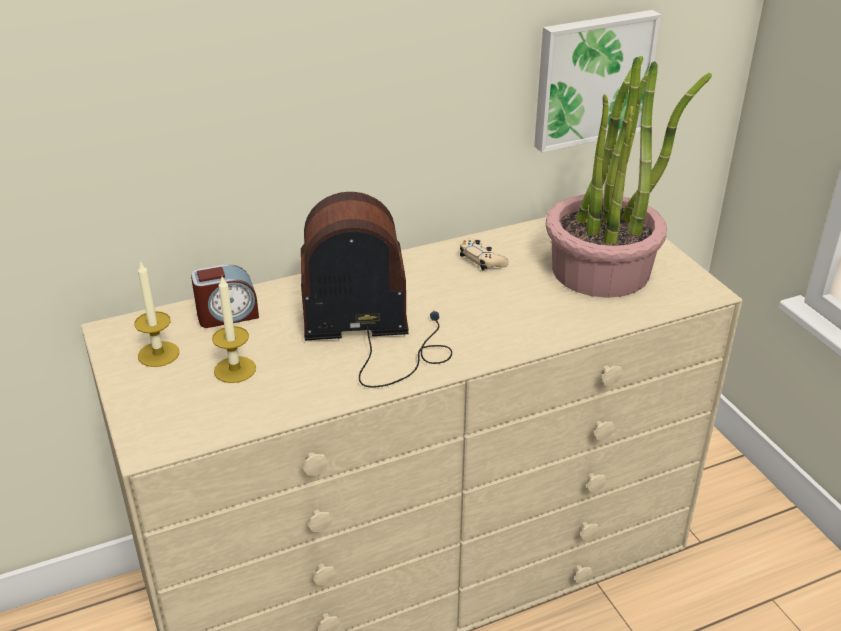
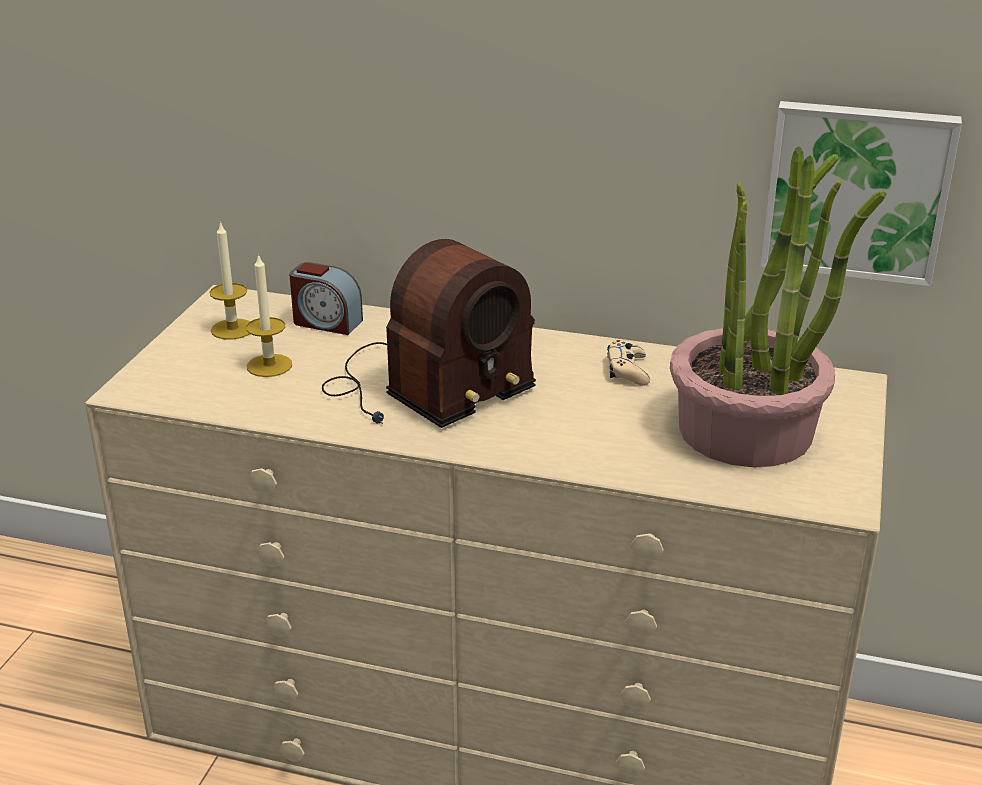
camera: 40 degrees right, 5 degrees down
radio [301,192,452,388] -> radio turned 105 degrees clockwise [322,239,536,428]

